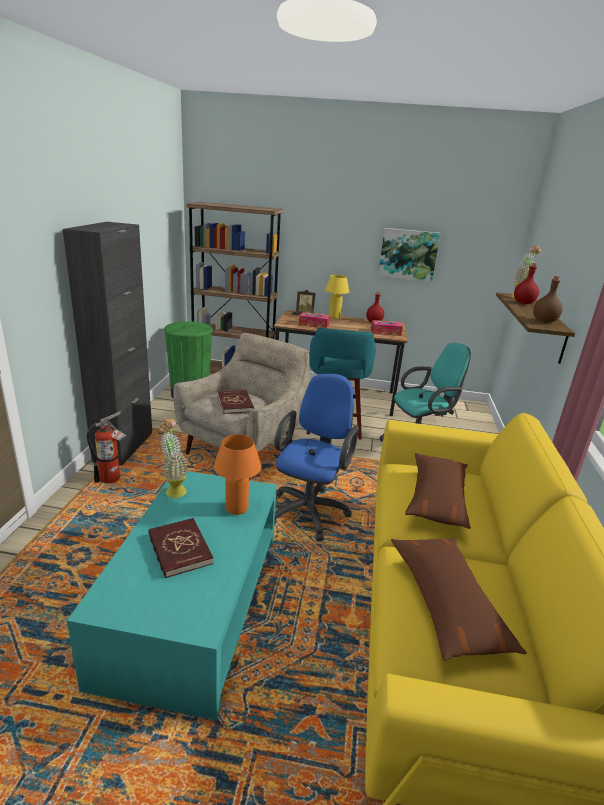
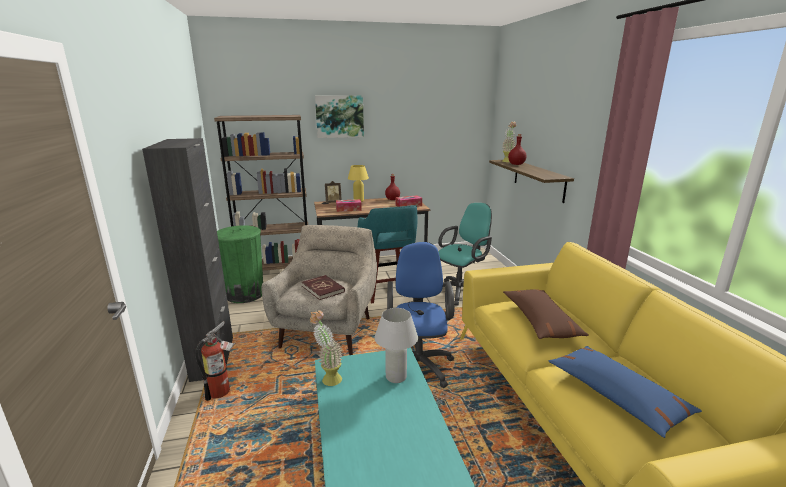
camera: 20 degrees left, 5 degrees down
red book [148,518,214,578] -> none
orange table lamp [214,434,261,515] -> white table lamp [374,308,418,383]
picture [378,228,441,281] -> picture moved to [315,95,364,138]
brown pillow [391,538,527,661] -> blue pillow [548,346,702,438]
brown bottle [533,276,563,323] -> none

